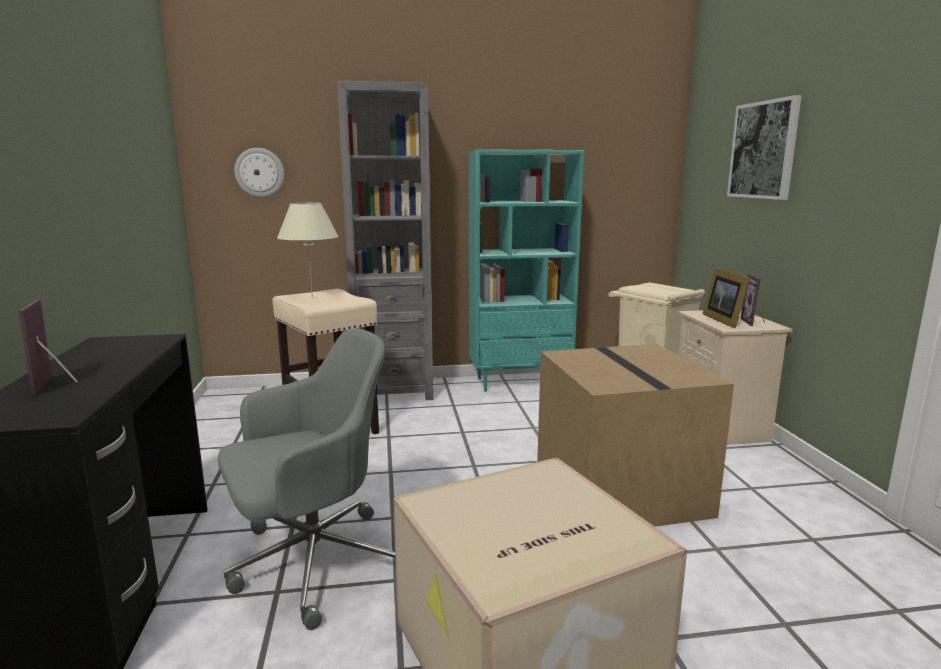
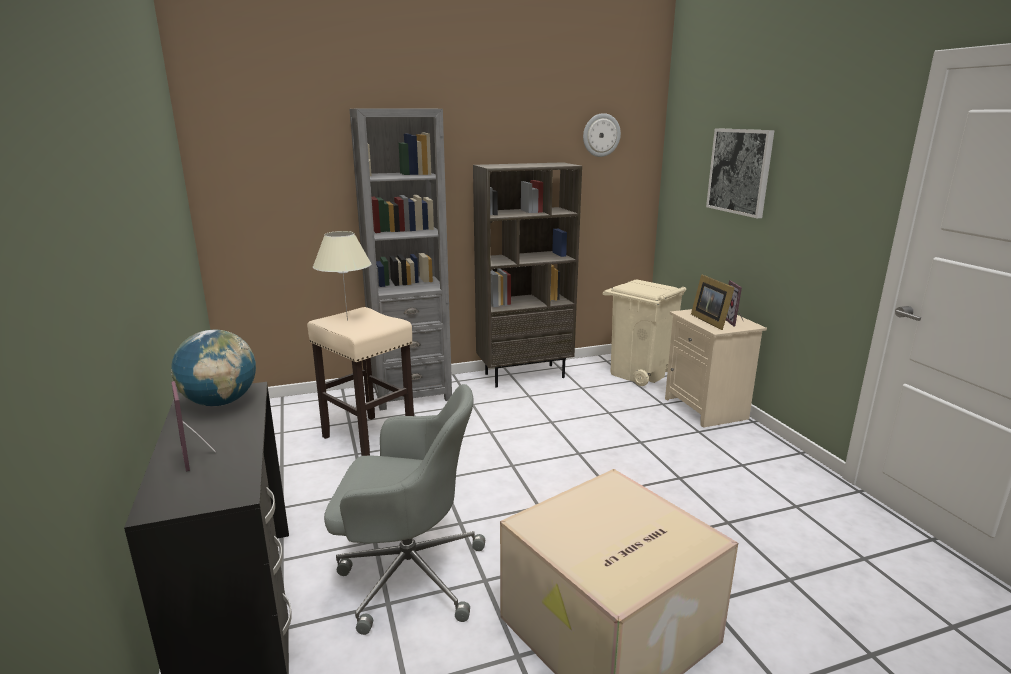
camera: 10 degrees left, 5 degrees up
grey office chair [218,328,396,630] -> grey office chair turned 45 degrees clockwise [324,384,485,635]
wall clock [234,148,285,197] -> wall clock moved to [583,113,621,157]
turquoise bookcase [469,149,584,392] -> brown bookcase [473,162,582,388]
cardboard box [537,344,734,527] -> none
none -> globe [171,330,256,406]

